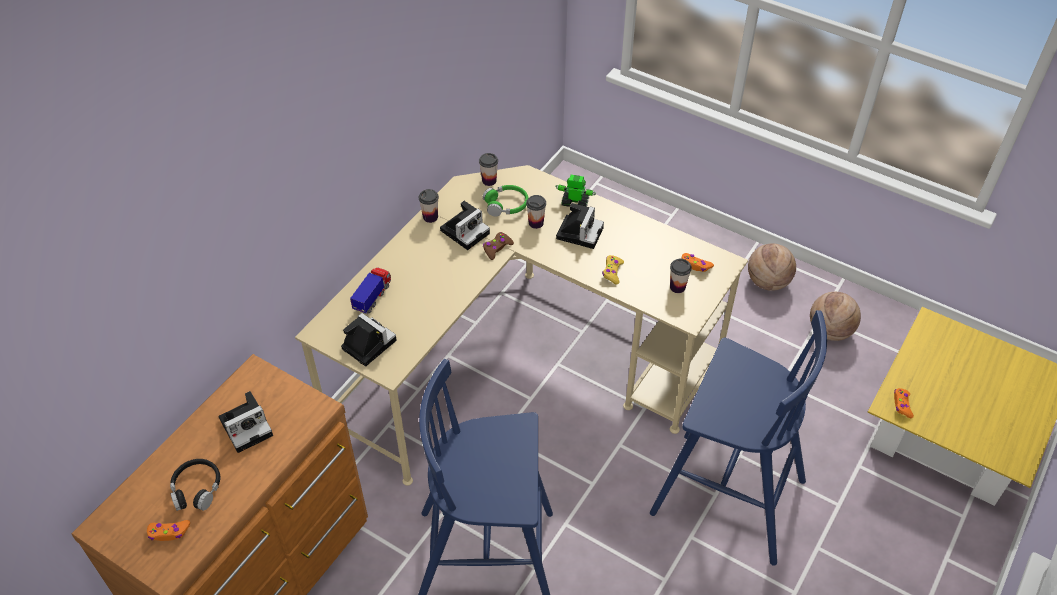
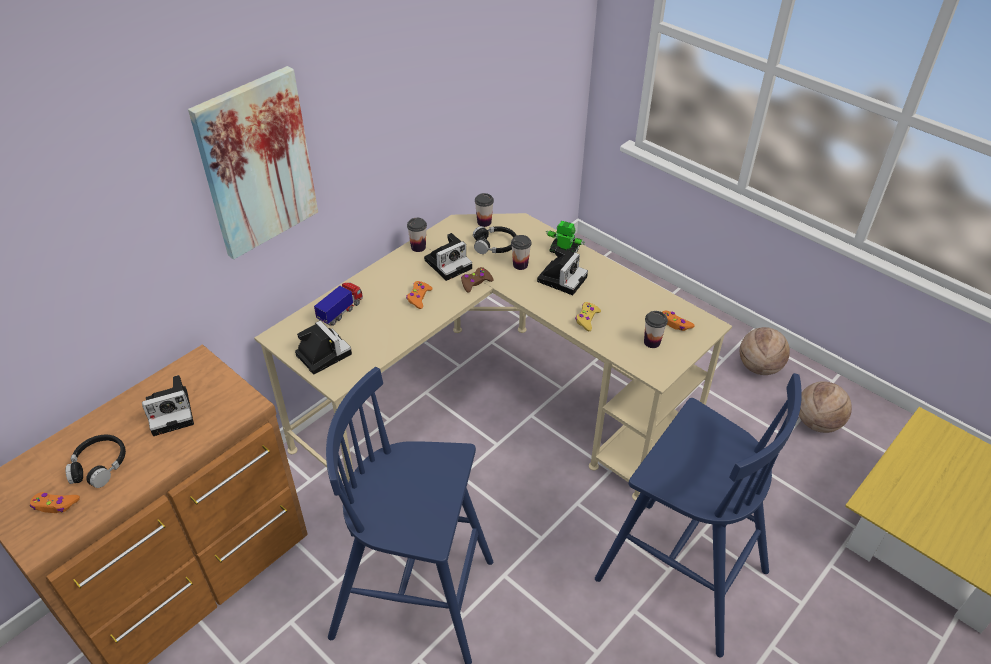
camera: 10 degrees right, 5 degrees down
green headphones [483,185,528,217] -> black headphones [473,226,517,254]
orange game controller [894,388,914,418] -> orange game controller moved to [406,281,433,309]
none -> picture [188,66,318,259]

